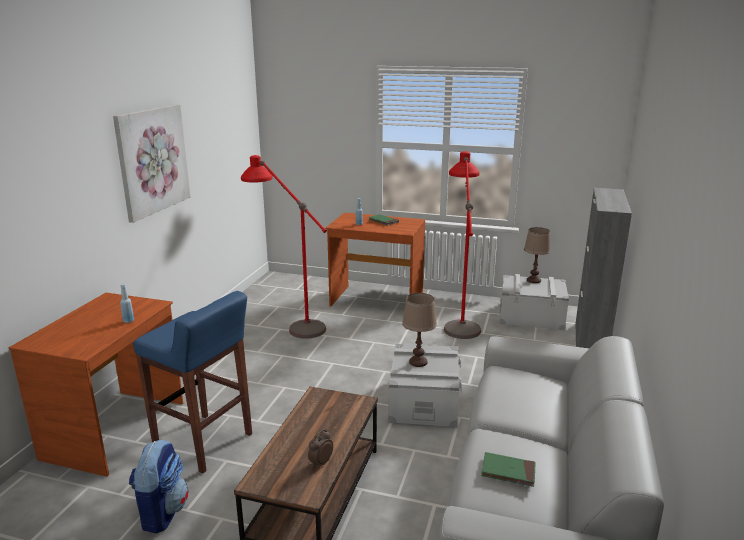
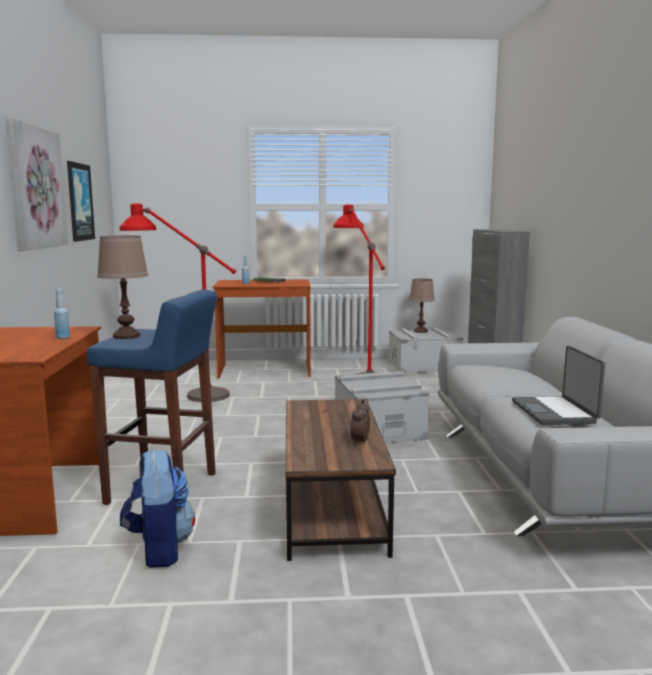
camera: 20 degrees left, 10 degrees down
brown table lamp [402,293,437,367] -> brown table lamp moved to [97,236,148,339]
green book [481,452,536,487] -> laptop [512,345,605,425]
none -> picture [67,161,95,242]

